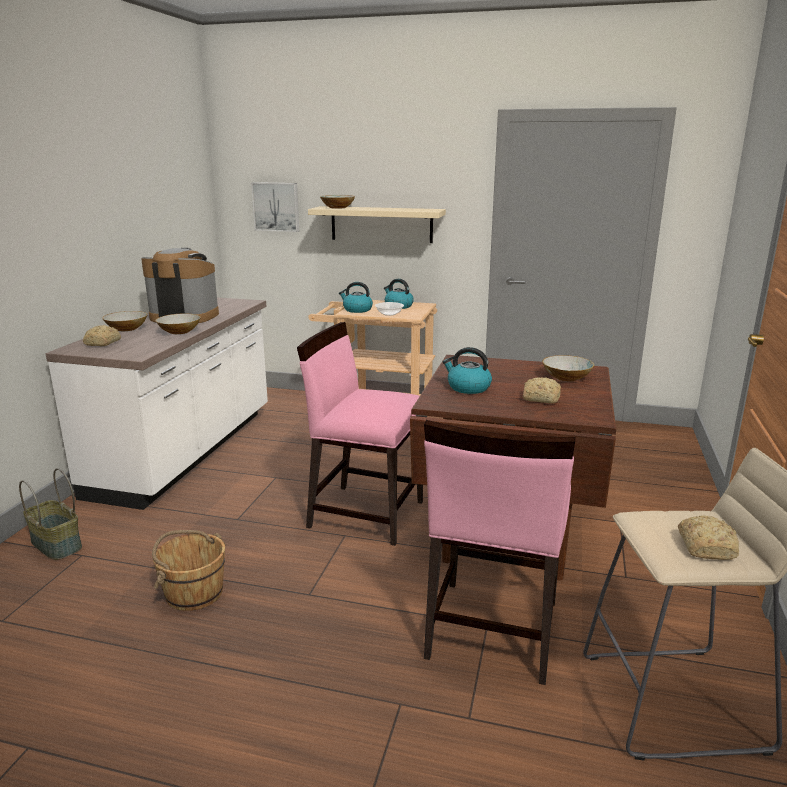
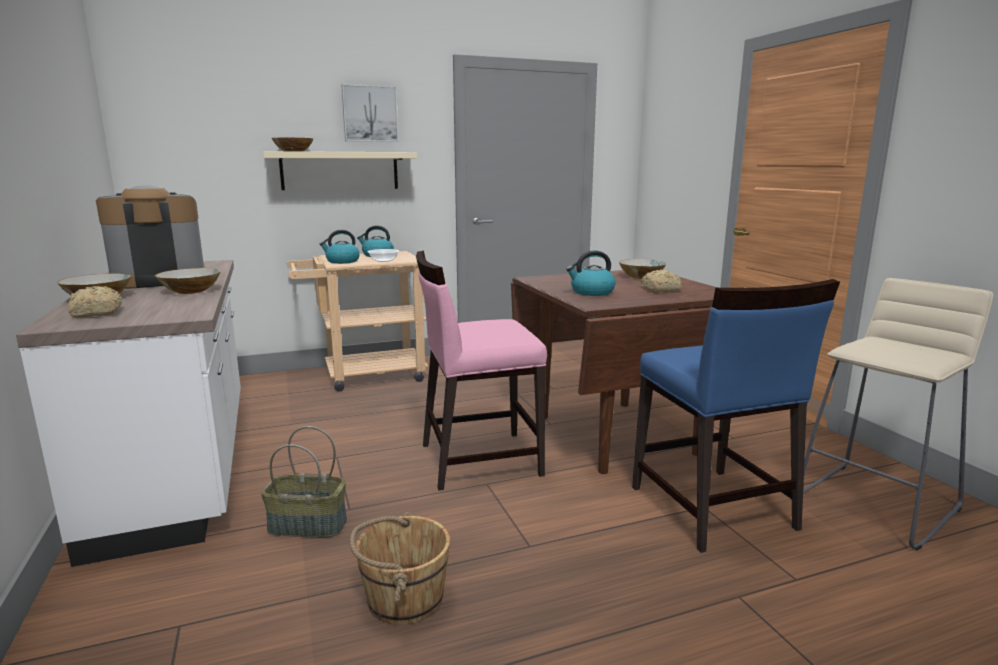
camera: 35 degrees left, 5 degrees down
basket [19,468,82,560] -> basket moved to [261,426,347,538]
picture [251,182,299,232] -> picture moved to [341,84,399,142]
pink chair [424,420,575,685] -> blue chair [632,279,840,553]
bread [678,515,739,560] -> none

